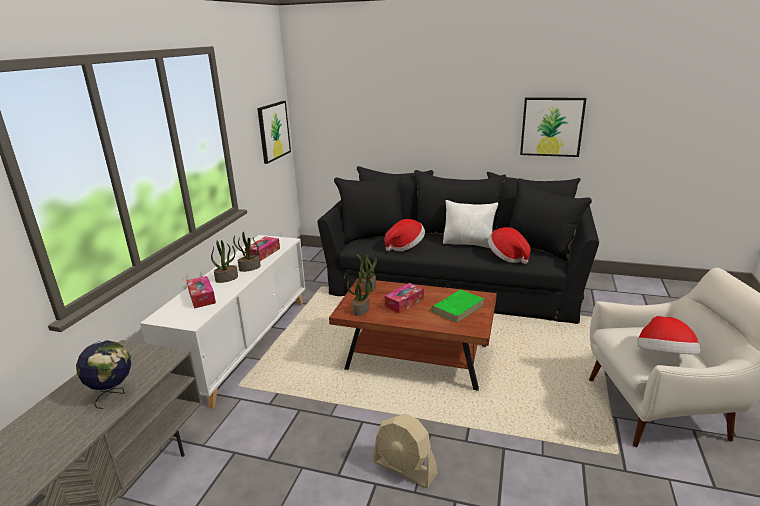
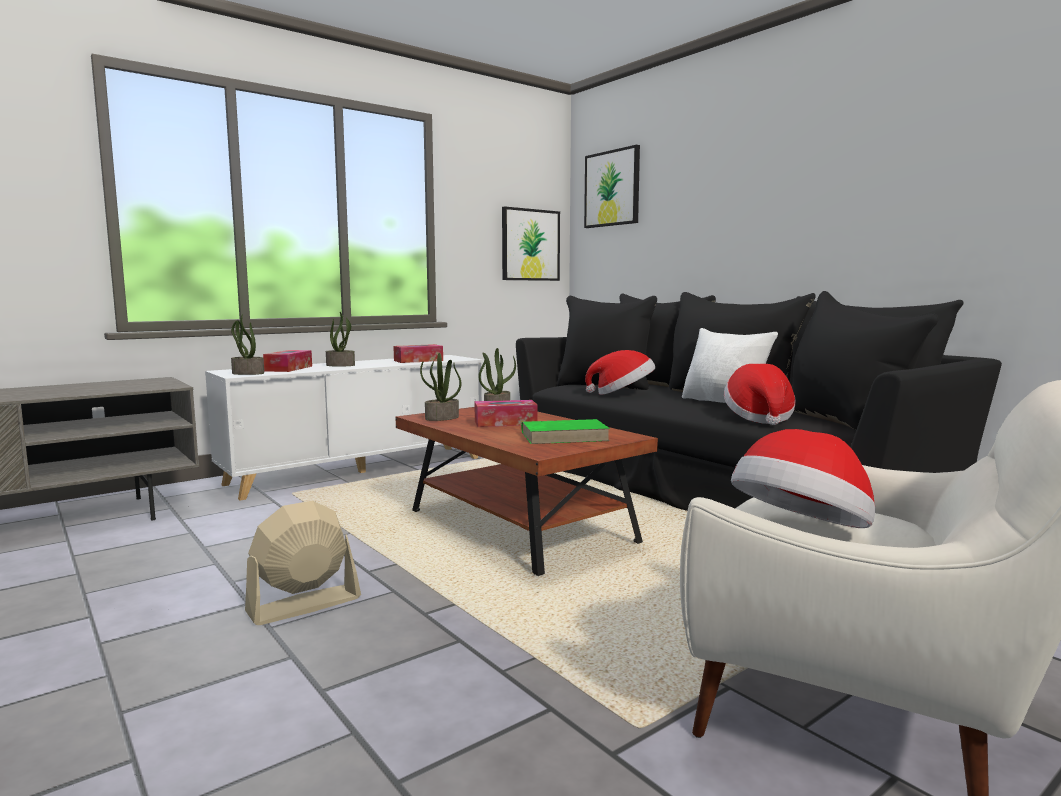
camera: 35 degrees right, 15 degrees down
globe [76,340,131,409] -> none
potted plant [233,232,261,272] -> potted plant moved to [231,314,264,375]
beige fan [373,414,438,488] -> beige fan turned 75 degrees clockwise [245,501,361,625]
picture [520,97,587,157] -> picture moved to [584,145,640,228]

